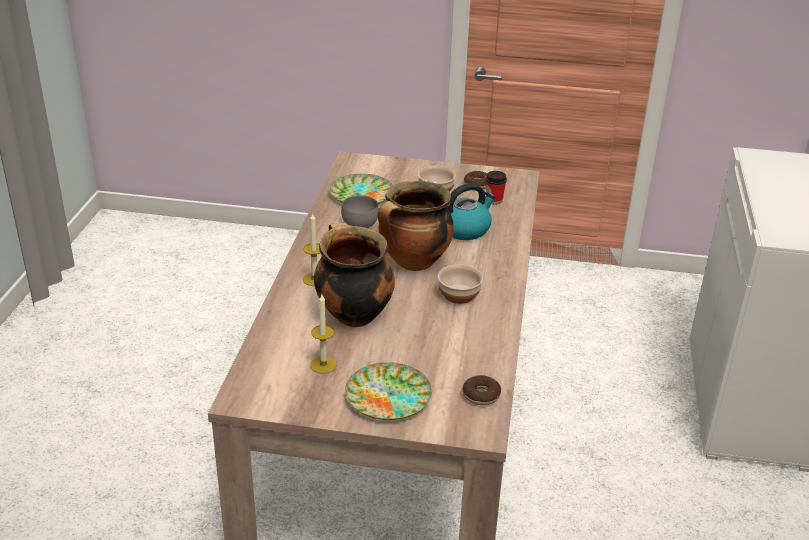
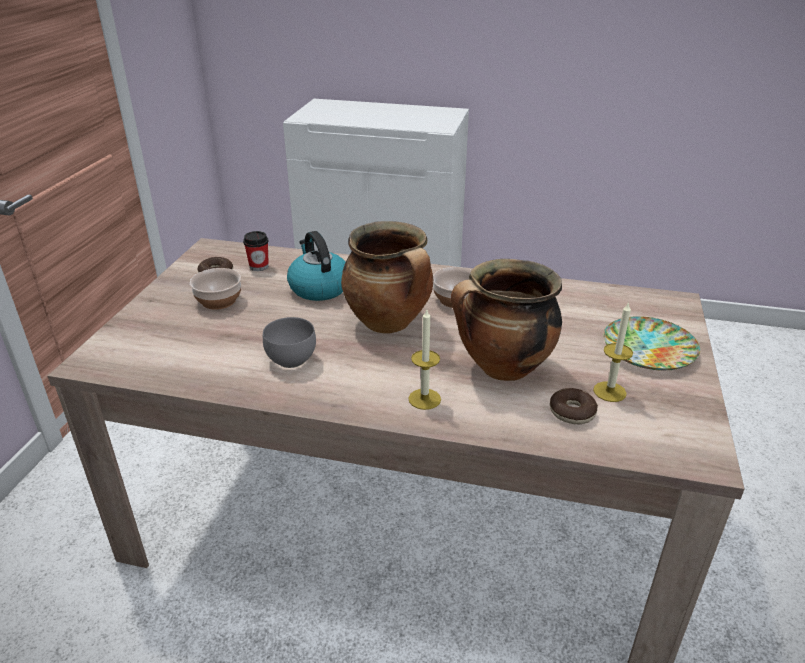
camera: 85 degrees left, 0 degrees up
plate [329,174,393,204] -> none
donut [463,375,501,405] -> donut moved to [550,388,598,424]

